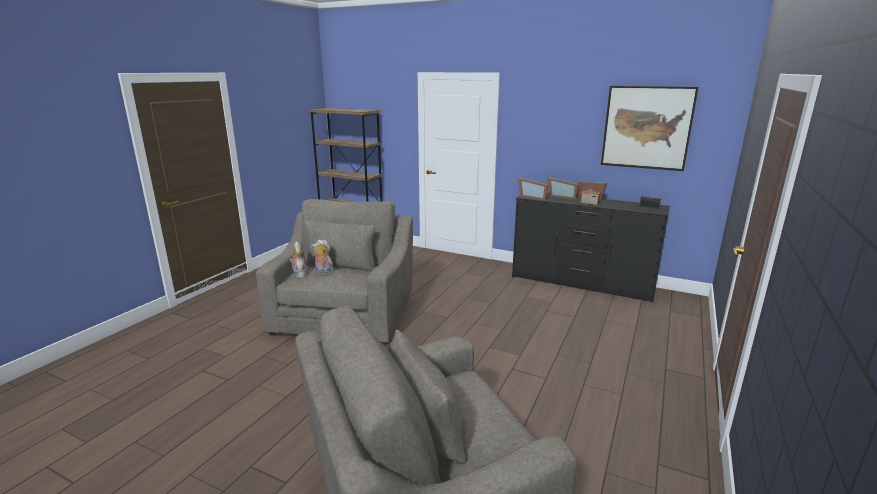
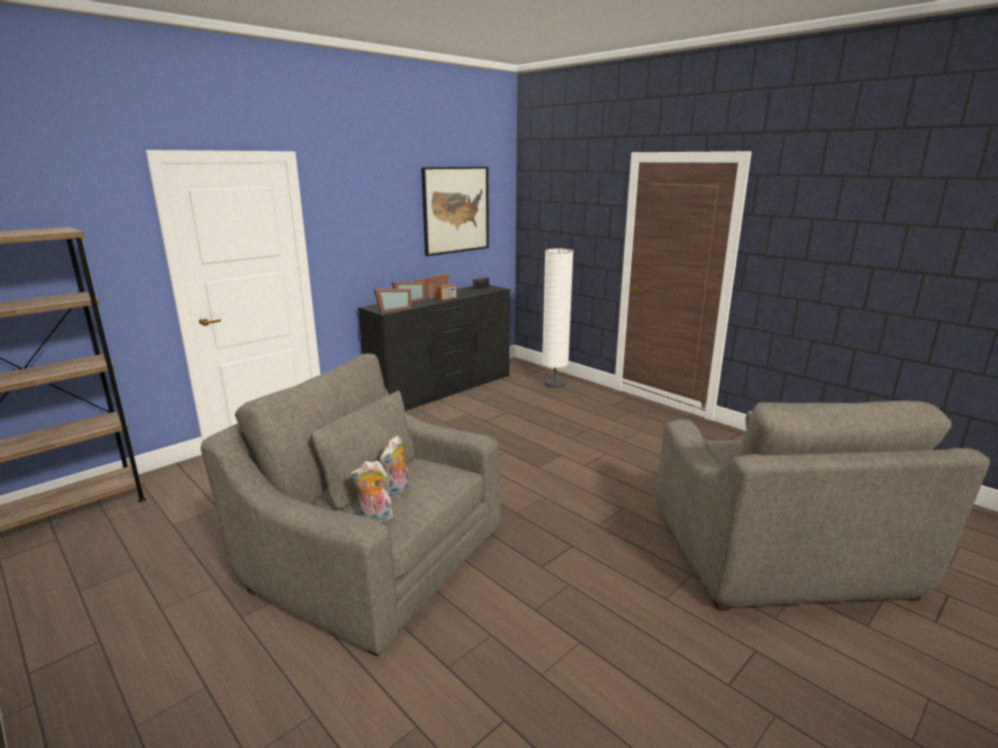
camera: 70 degrees left, 0 degrees up
none -> white floor lamp [542,249,573,388]

